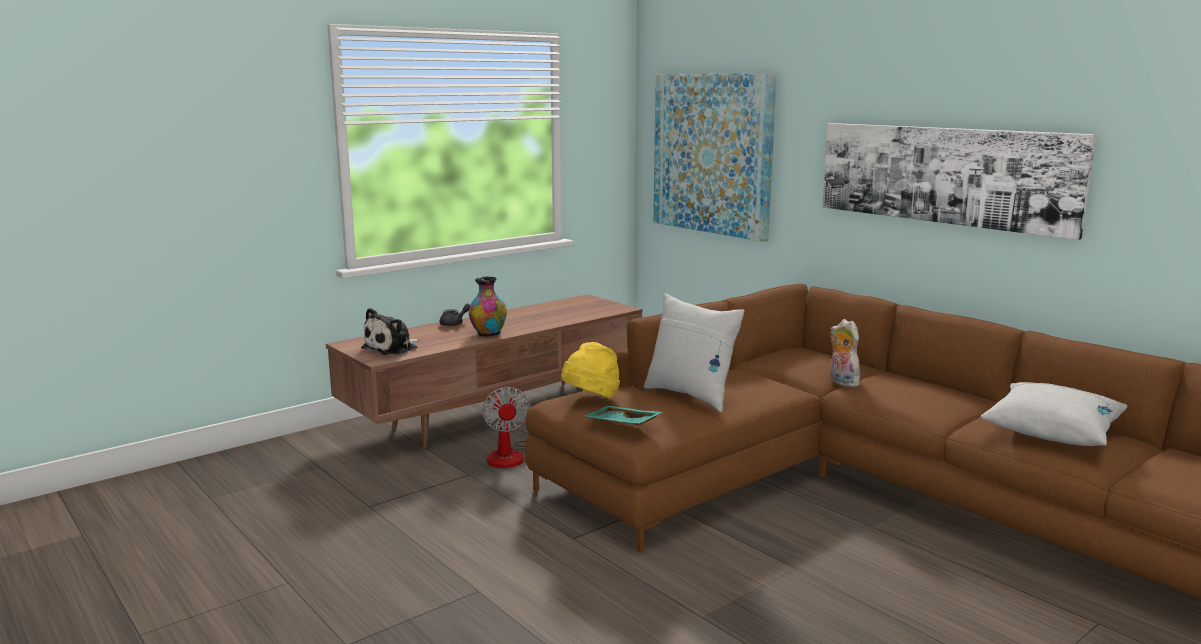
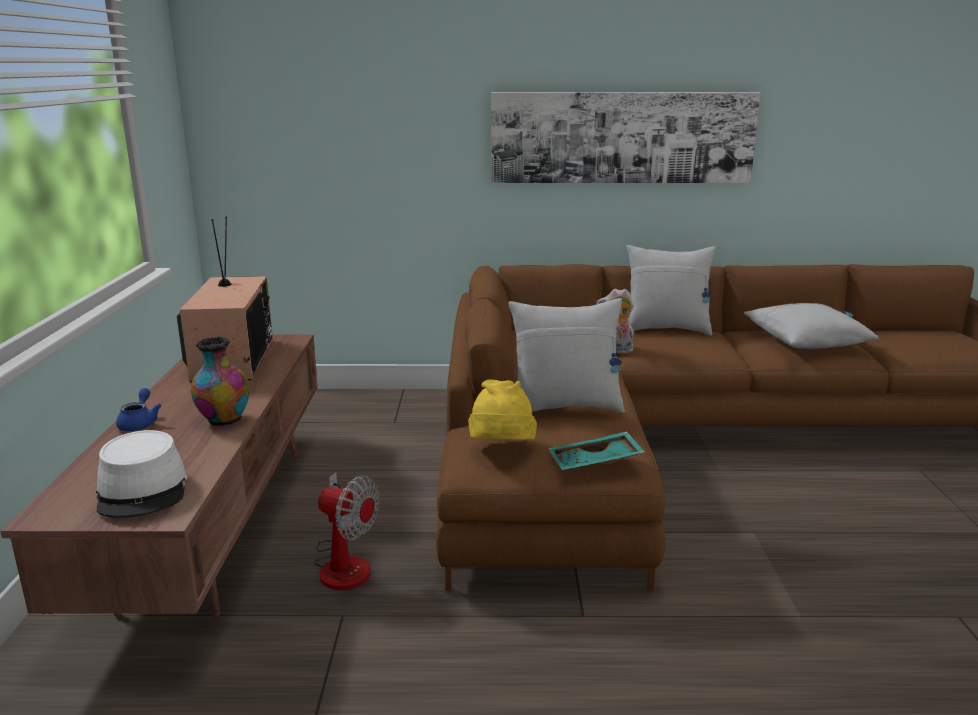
camera: 50 degrees left, 5 degrees up
plush toy [361,308,419,355] -> white hat [96,430,188,518]
grey teapot [440,303,470,326] -> blue teapot [116,388,162,431]
picture [653,73,777,242] -> none
none -> television [177,217,273,382]
none -> grey pillow [626,245,716,336]

